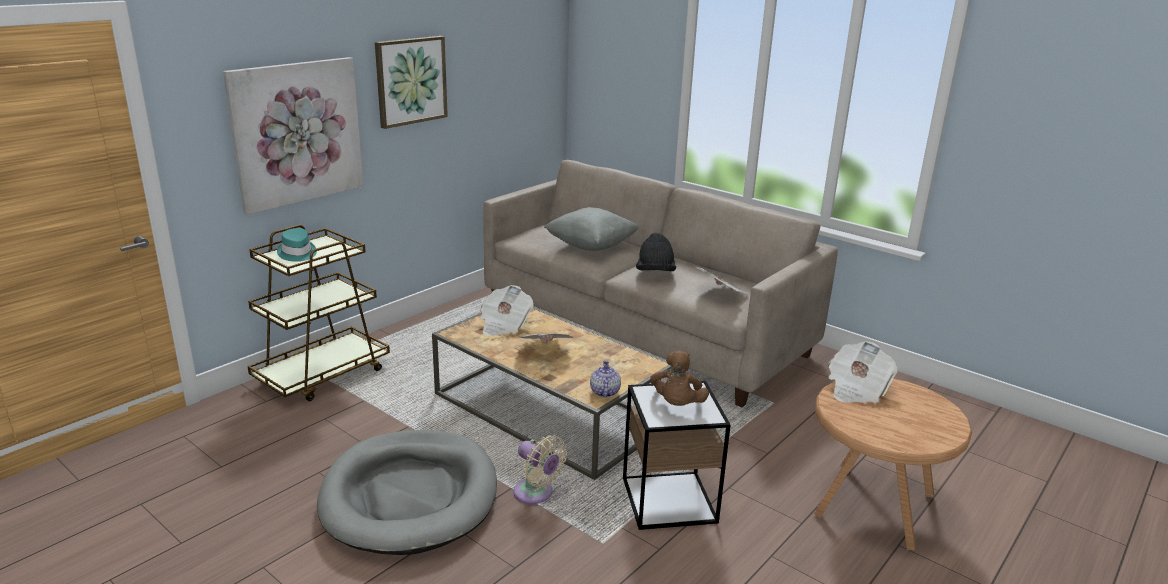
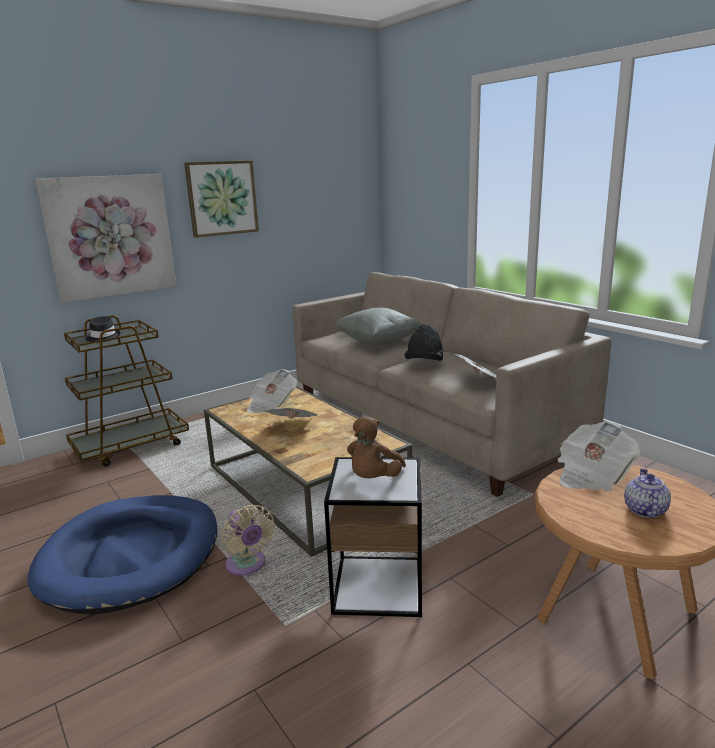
camera: 15 degrees right, 5 degrees down
turquoise hat [277,228,317,262] -> black hat [86,316,120,343]
grey dog bed [317,430,497,555] -> blue dog bed [27,495,217,614]
teapot [590,360,621,397] -> teapot moved to [624,468,671,518]

